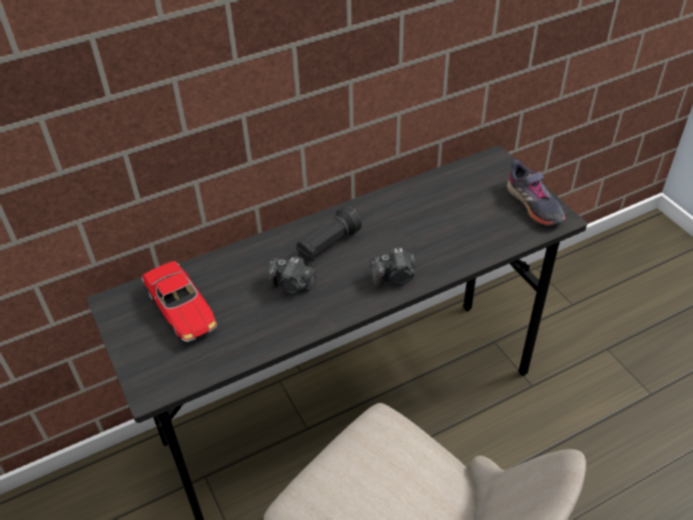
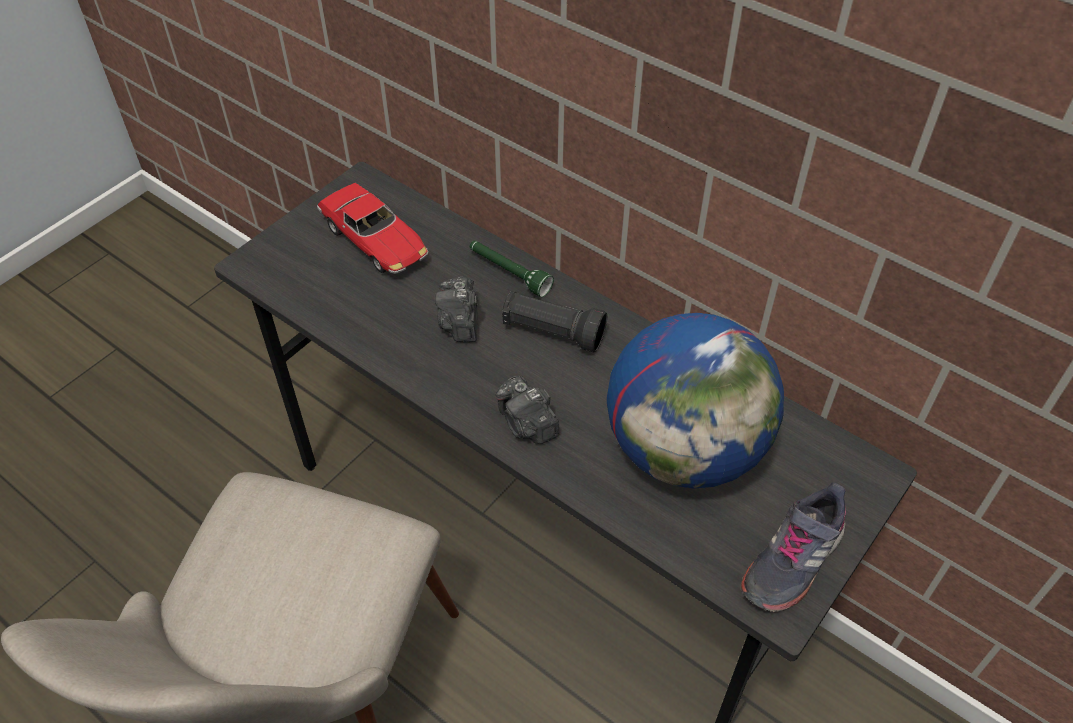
camera: 65 degrees right, 5 degrees up
toy car [141,261,217,342] -> toy car turned 75 degrees counterclockwise [317,183,428,274]
none -> green flashlight [470,241,554,297]
none -> globe [607,313,784,488]

